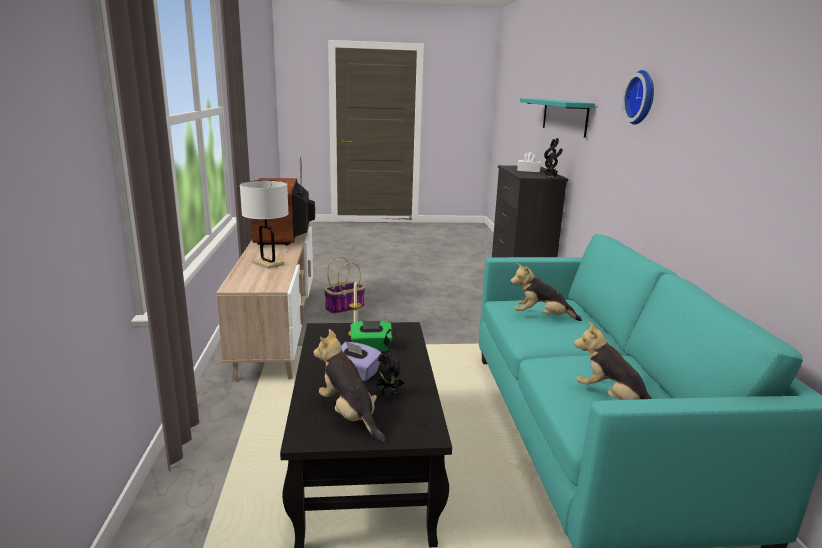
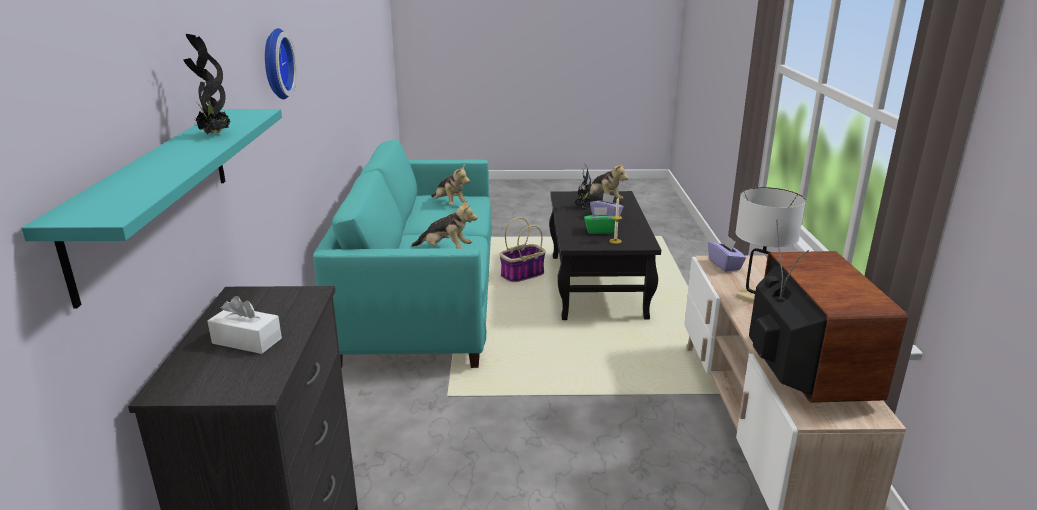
camera: 175 degrees left, 5 degrees up
basket [324,257,365,315] -> basket moved to [499,217,546,282]
potted plant [544,138,563,177] -> potted plant moved to [183,34,230,135]
none -> purple tissue box [708,236,746,272]

